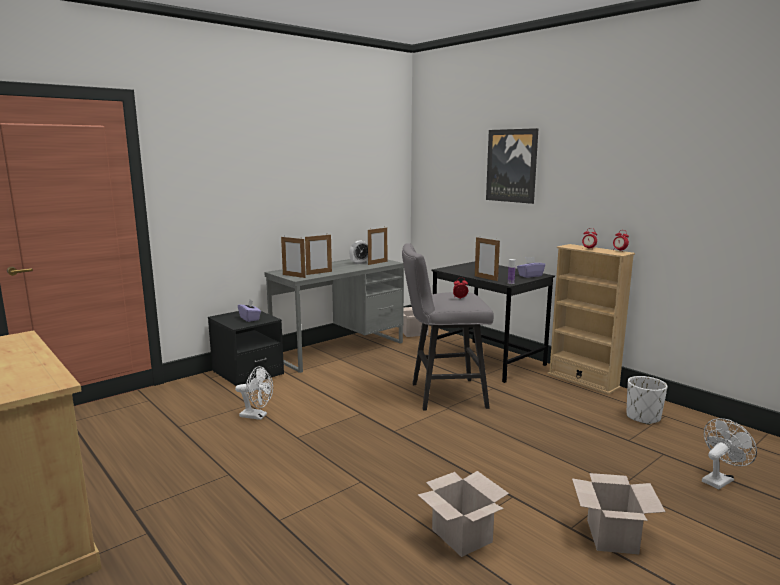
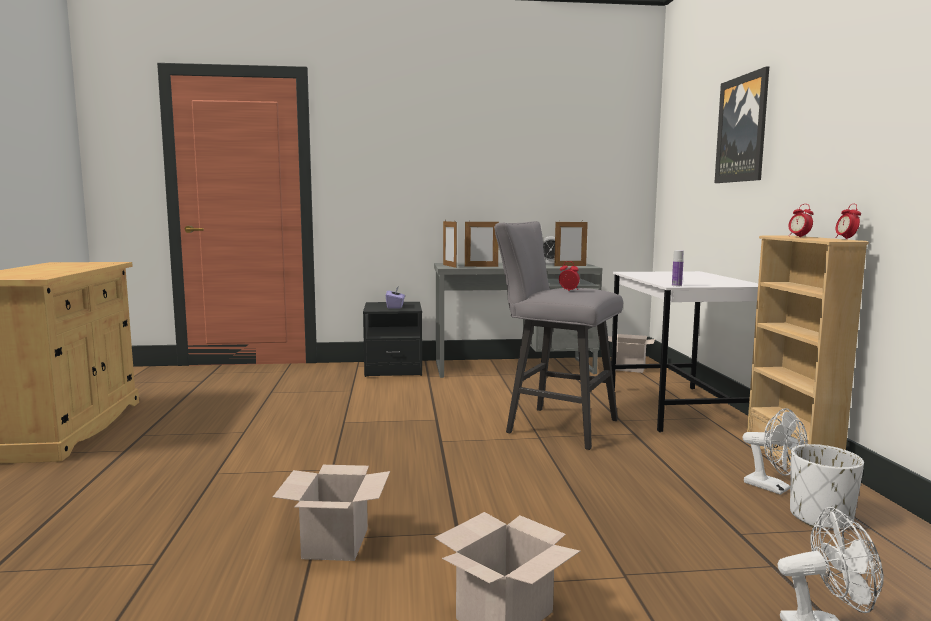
camera: 35 degrees right, 5 degrees down
white fan [235,366,273,420] -> white fan moved to [742,408,808,495]
black desk [432,261,555,383] -> white desk [611,271,758,433]
picture frame [475,236,500,281] -> none
purple tissue box [517,257,545,278] -> none

